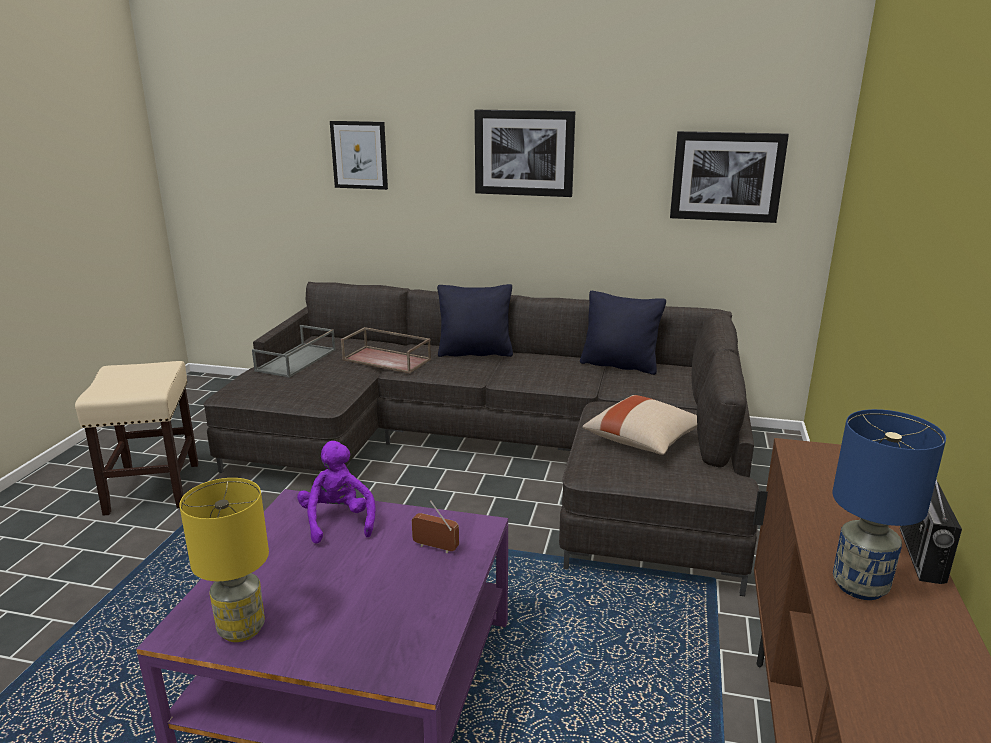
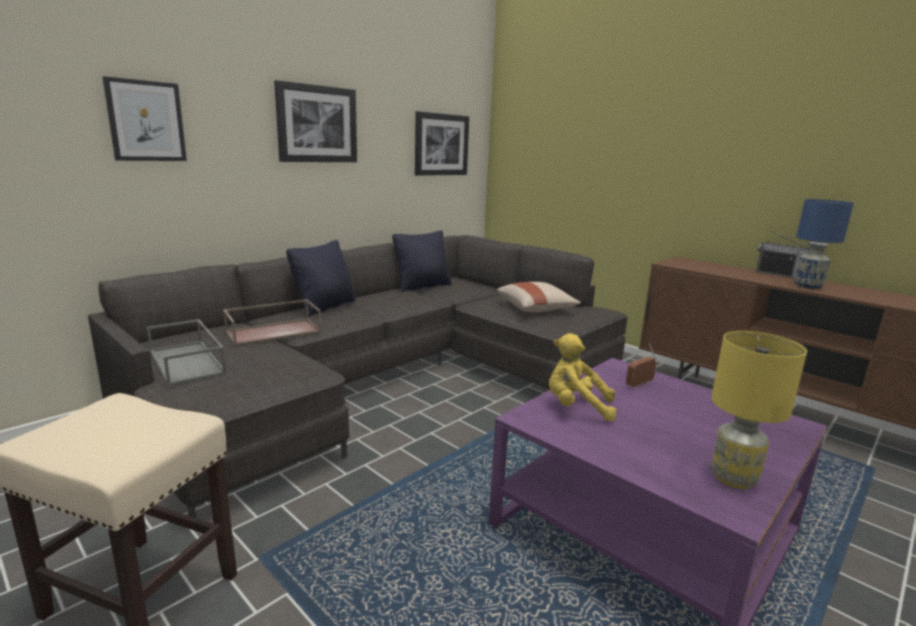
camera: 60 degrees left, 5 degrees down
purple plush toy [297,441,376,544] -> yellow plush toy [549,333,617,421]

